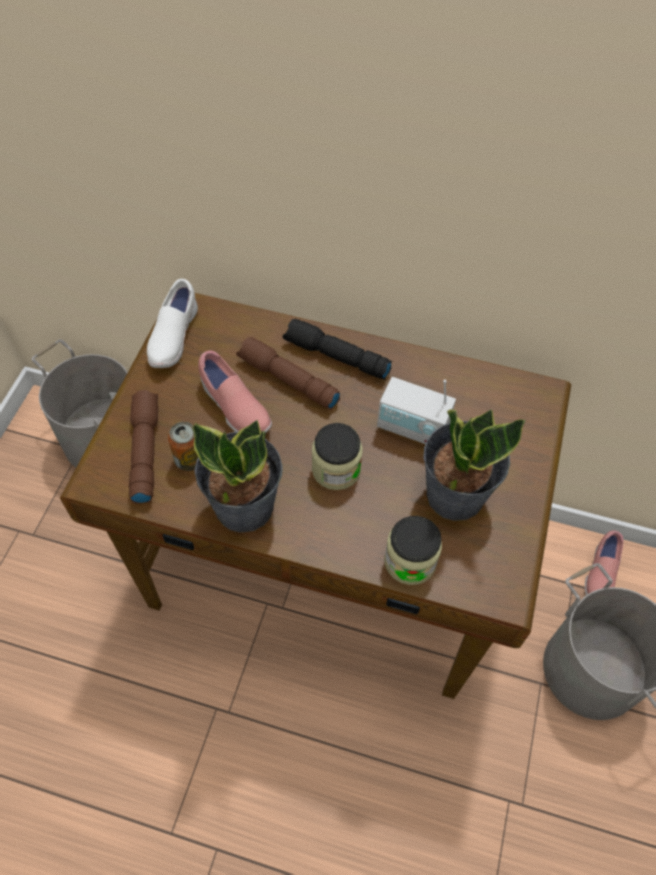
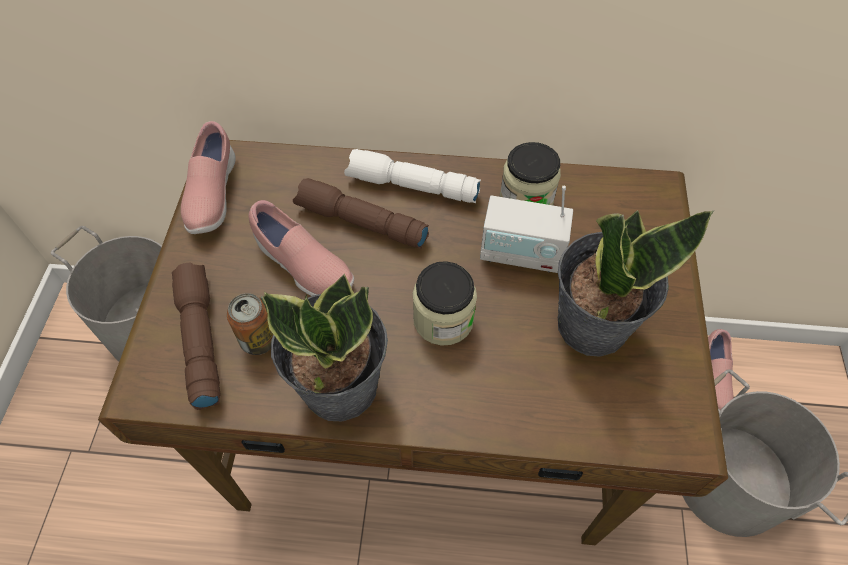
camera: 10 degrees left, 0 degrees up
white shoe [147,279,198,368] -> pink shoe [181,121,236,234]
black flashlight [283,319,392,380] -> white flashlight [344,149,481,203]
jar [384,516,442,585] -> jar moved to [500,142,561,205]

